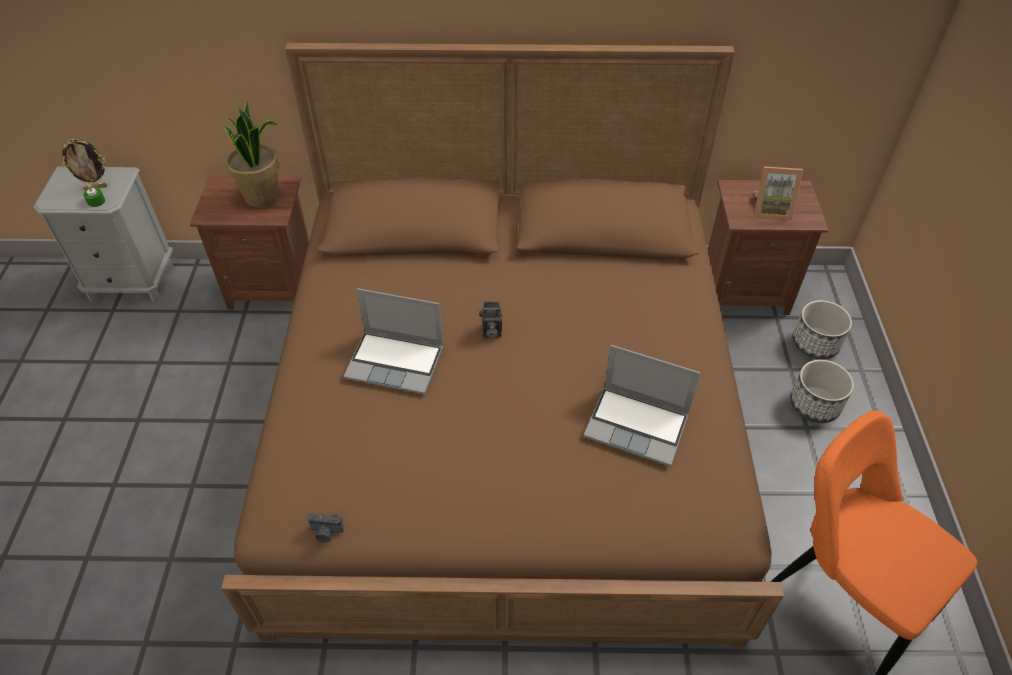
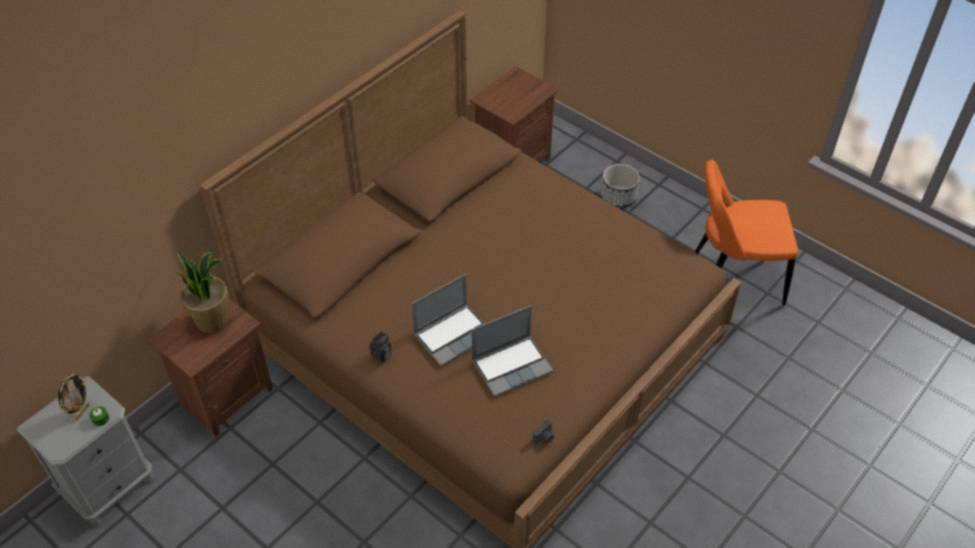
camera: 50 degrees left, 0 degrees up
camera [479,302,502,338] -> camera moved to [369,331,391,363]
laptop [583,345,700,467] -> laptop moved to [471,305,553,397]
picture frame [754,166,803,221] -> none
planter [792,300,852,359] -> none

